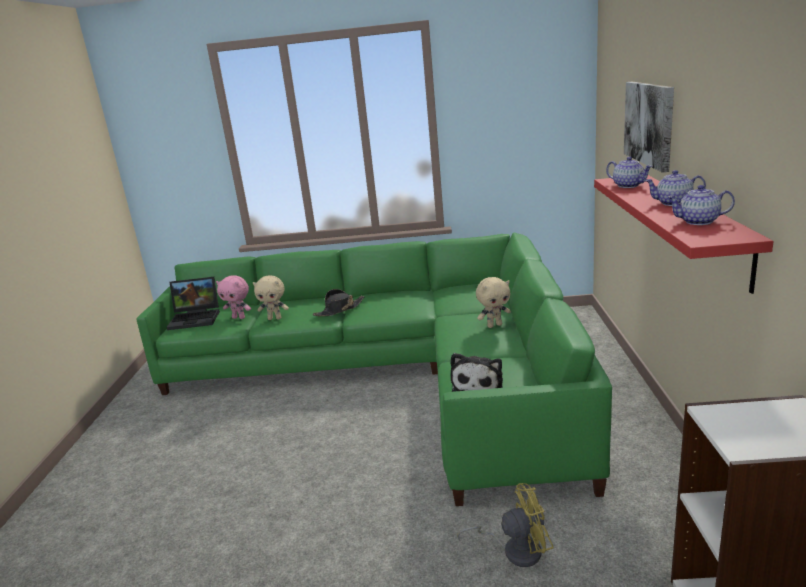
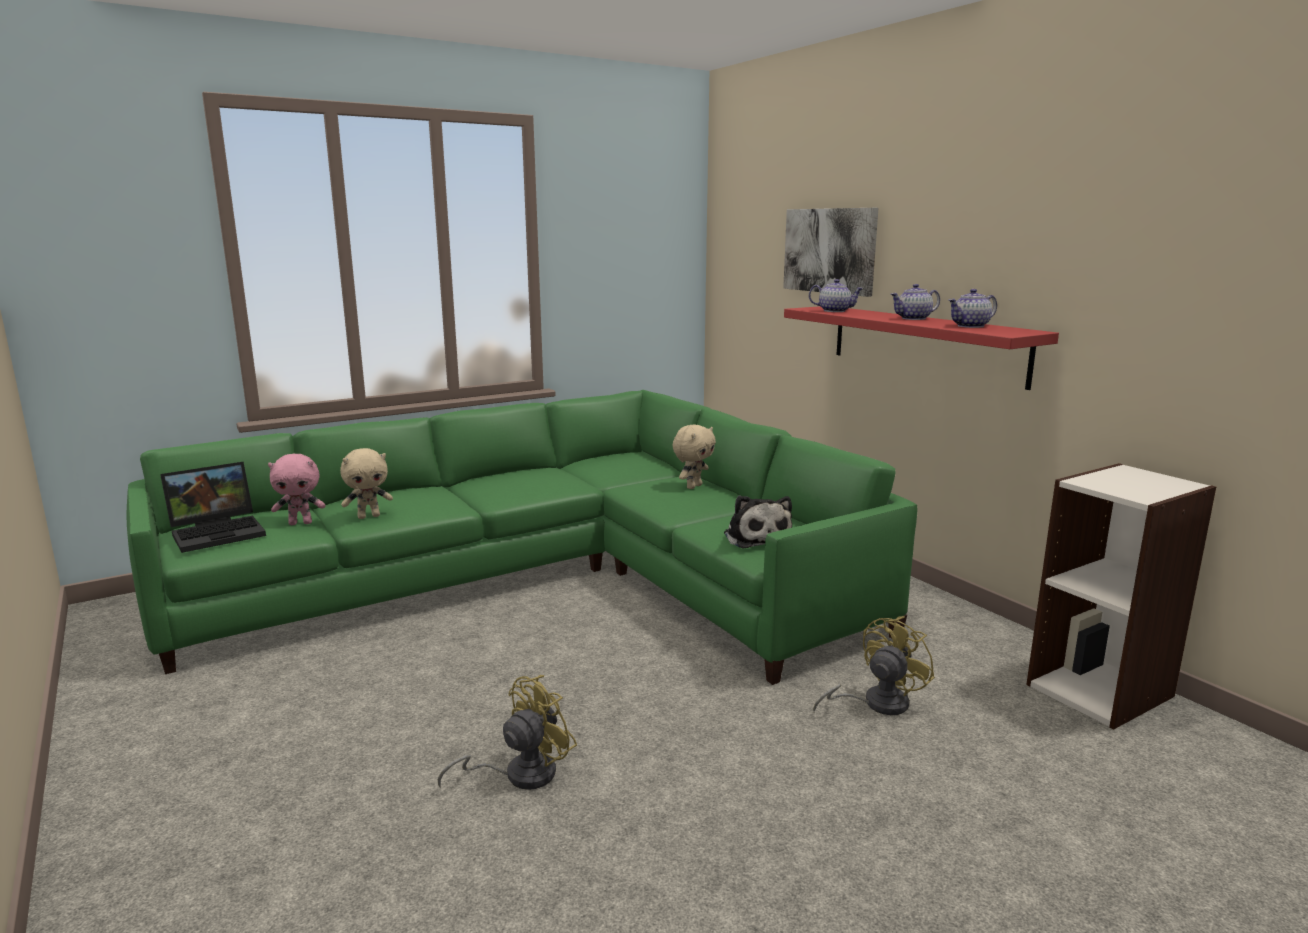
camera: 35 degrees left, 5 degrees down
black hat [313,289,364,316] -> none
none -> yellow fan [438,675,577,790]

